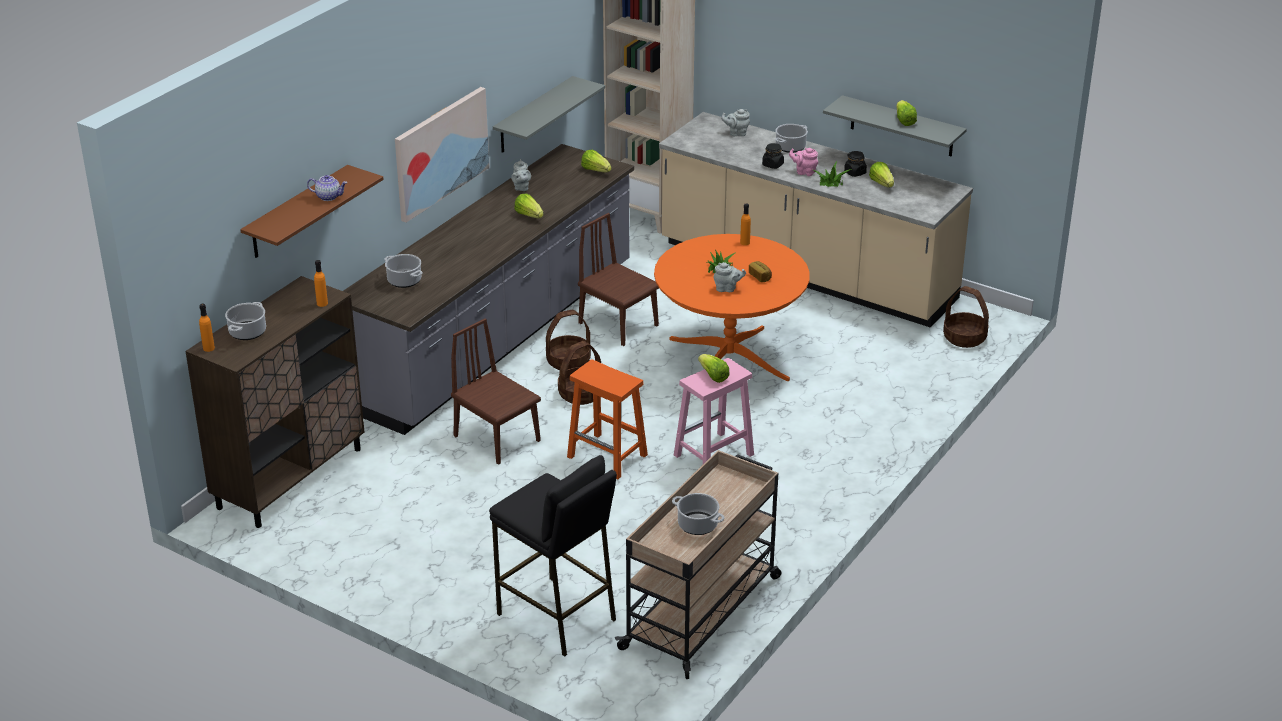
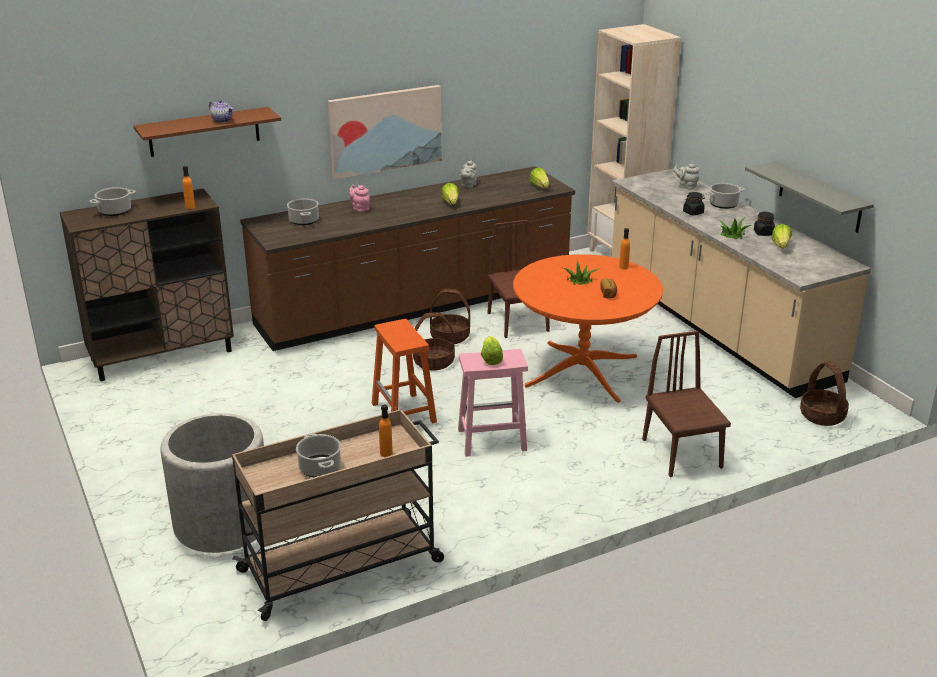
camera: 30 degrees right, 5 degrees down
orange bottle [199,304,215,352] -> orange bottle moved to [379,405,393,457]
grey counter [343,144,634,435] -> brown counter [240,166,575,351]
brown chair [451,318,541,465] -> brown chair moved to [642,331,731,477]
black stool [489,455,617,656] -> grey planter [160,413,264,553]
grey shelf [493,76,605,153] -> none
grey teapot [714,262,746,292] -> none
pink teapot [789,148,818,176] -> pink teapot moved to [349,184,370,212]
lettuce [897,100,917,126] -> none

